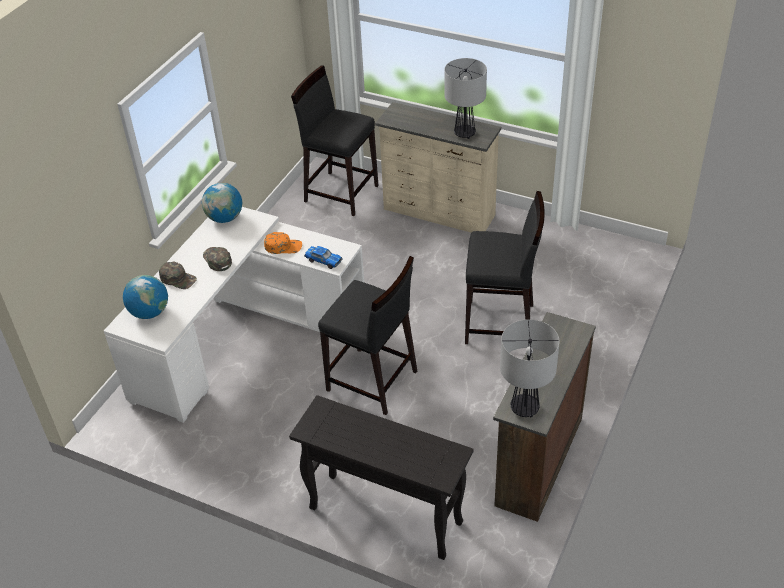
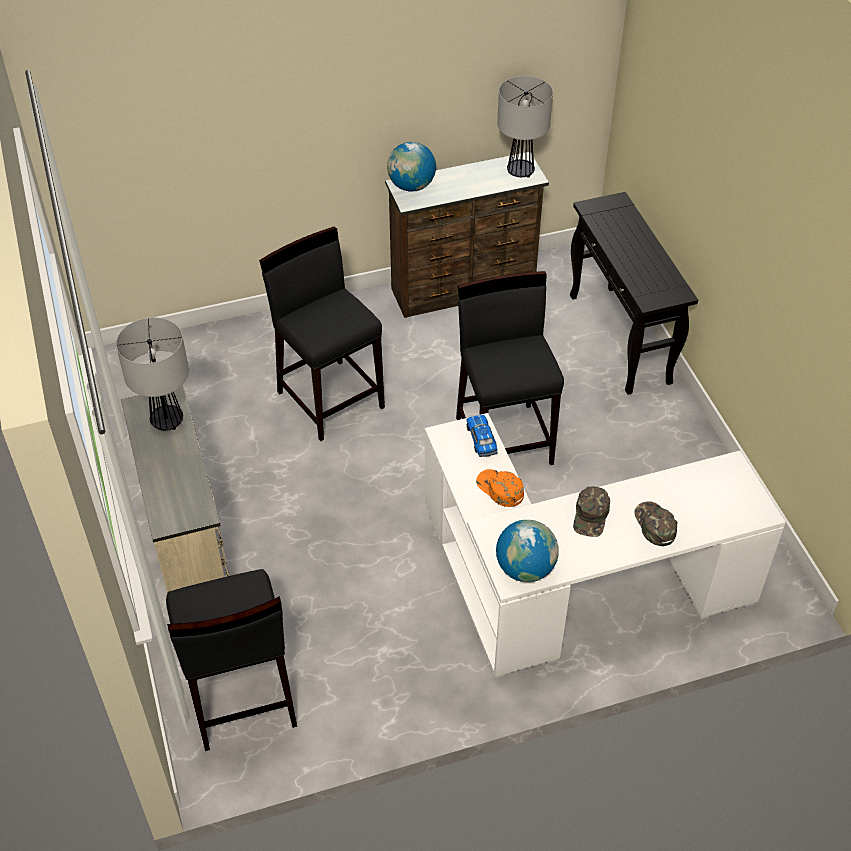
camera: 135 degrees left, 5 degrees up
globe [123,275,168,319] -> globe moved to [387,142,436,192]

